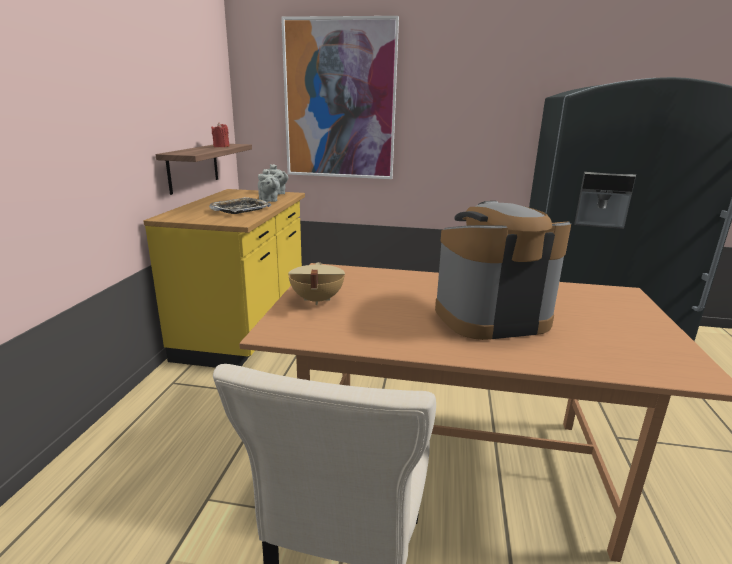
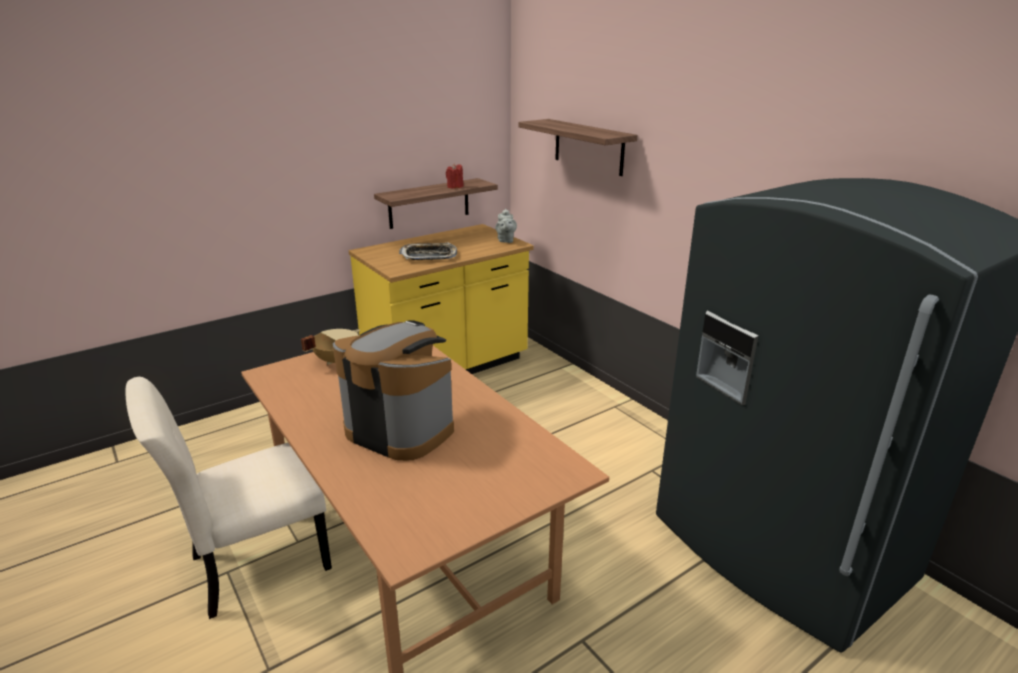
camera: 45 degrees right, 5 degrees up
grey teapot [258,169,280,202] -> none
picture [281,16,399,179] -> shelf [518,119,638,176]

